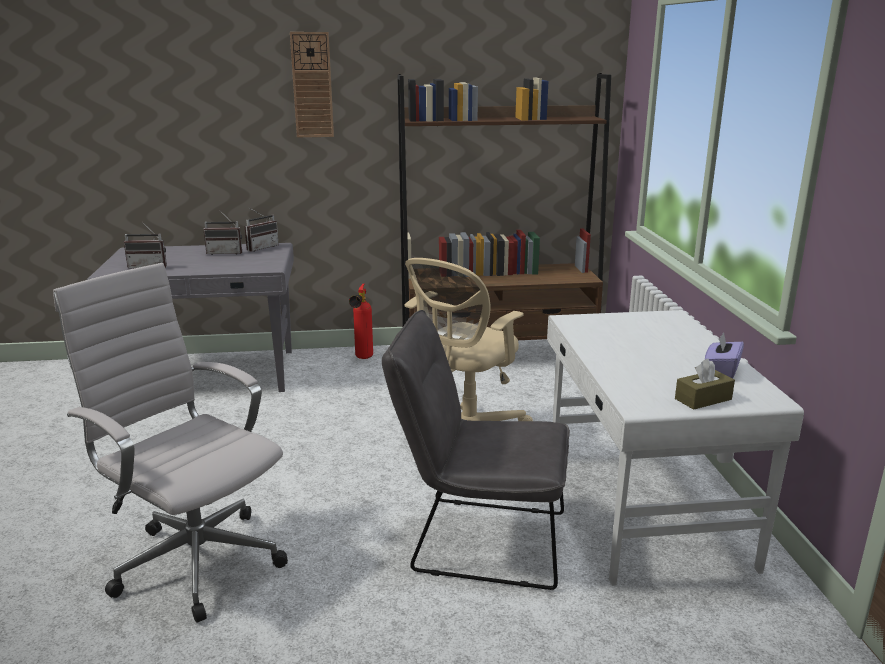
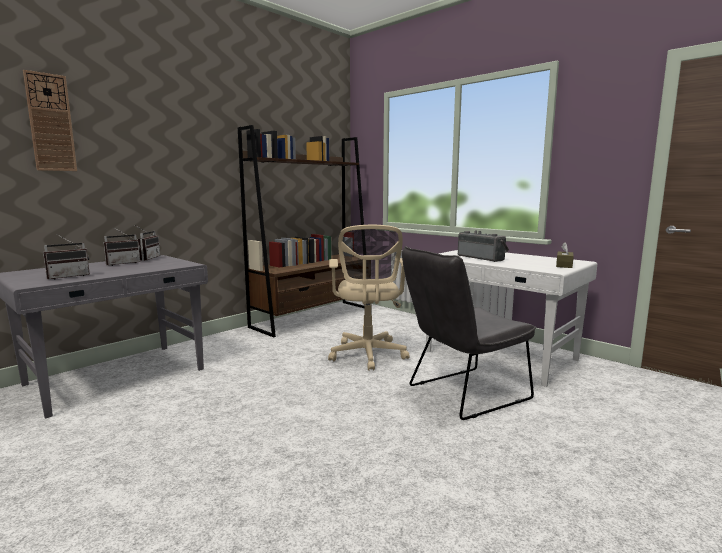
camera: 40 degrees left, 10 degrees down
white office chair [53,263,288,622] -> none
wall clock [290,32,334,137] -> wall clock moved to [23,70,77,171]
fire extinguisher [349,283,373,359] -> none
purple tissue box [705,332,744,379] -> none
none -> radio [458,230,509,262]

